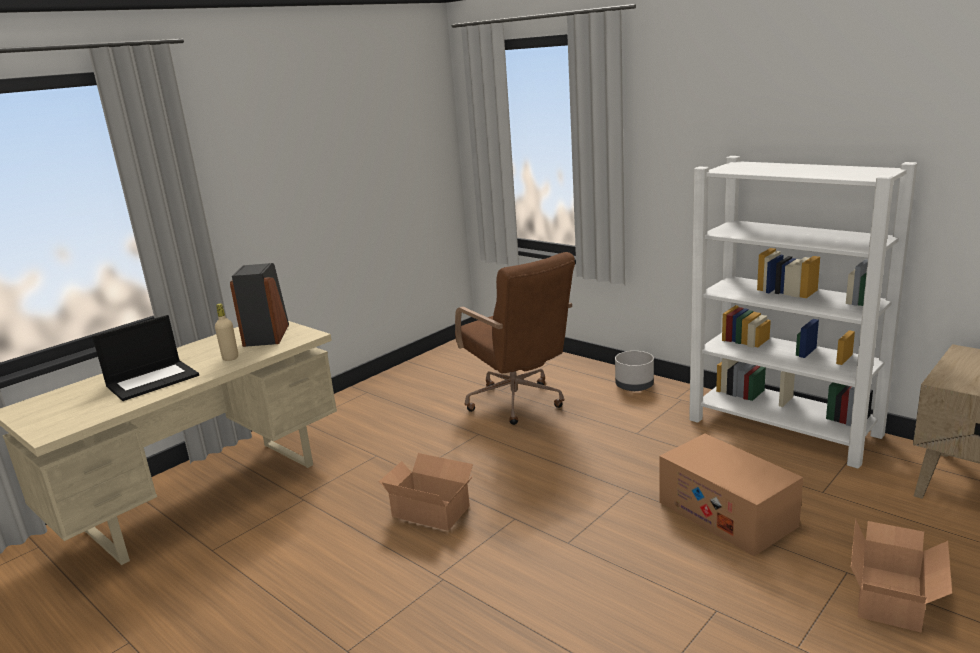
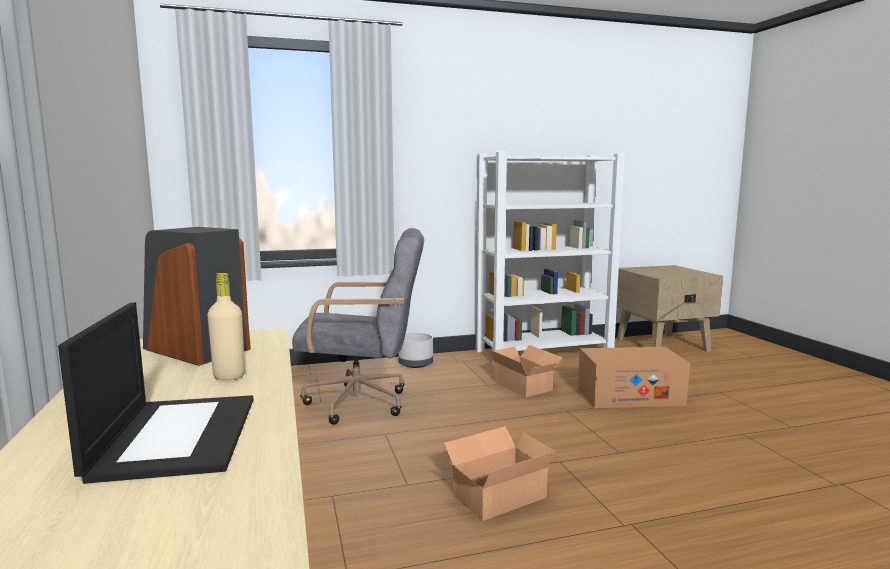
camera: 60 degrees left, 10 degrees down
brown office chair [455,252,575,425] -> grey office chair [292,228,424,425]
cardboard box [851,519,952,633] -> cardboard box moved to [489,345,563,397]

